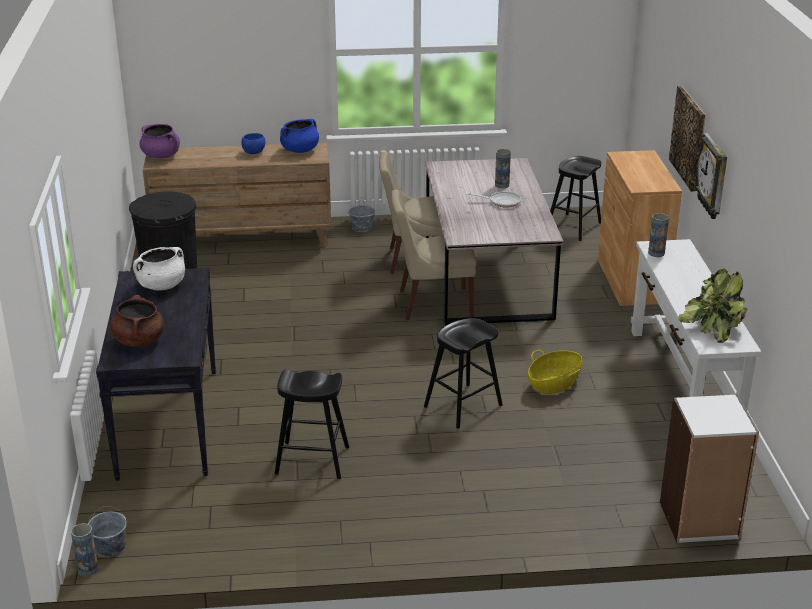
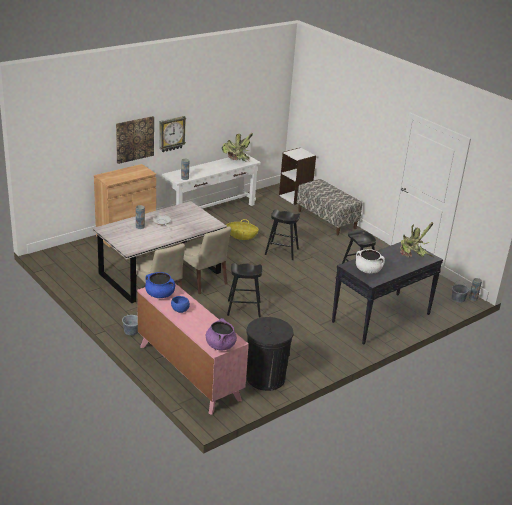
camera: 125 degrees left, 0 degrees up
brown cooking pot [110,295,164,347] -> potted plant [400,222,434,257]
brown dresser [143,142,331,248] -> pink dresser [137,283,249,415]
black stool [550,156,601,241] -> black stool moved to [227,263,262,317]
none -> bench [297,179,362,235]

